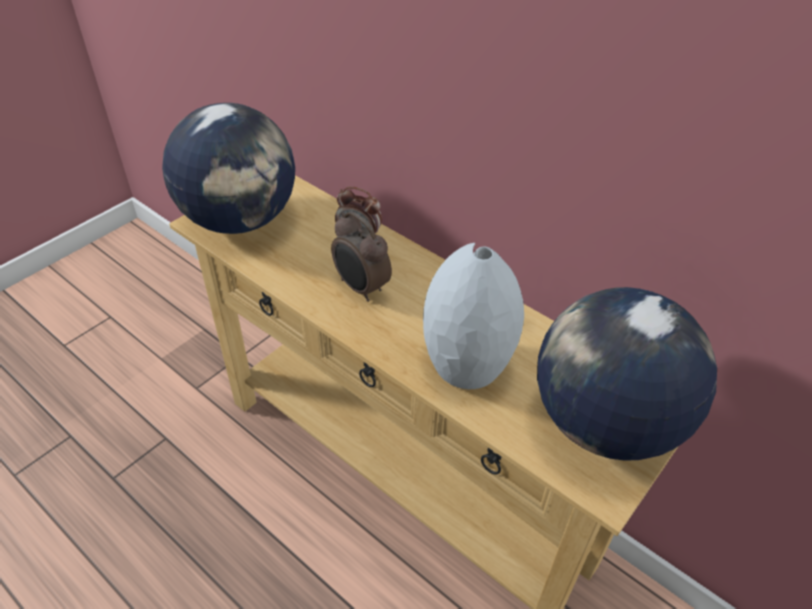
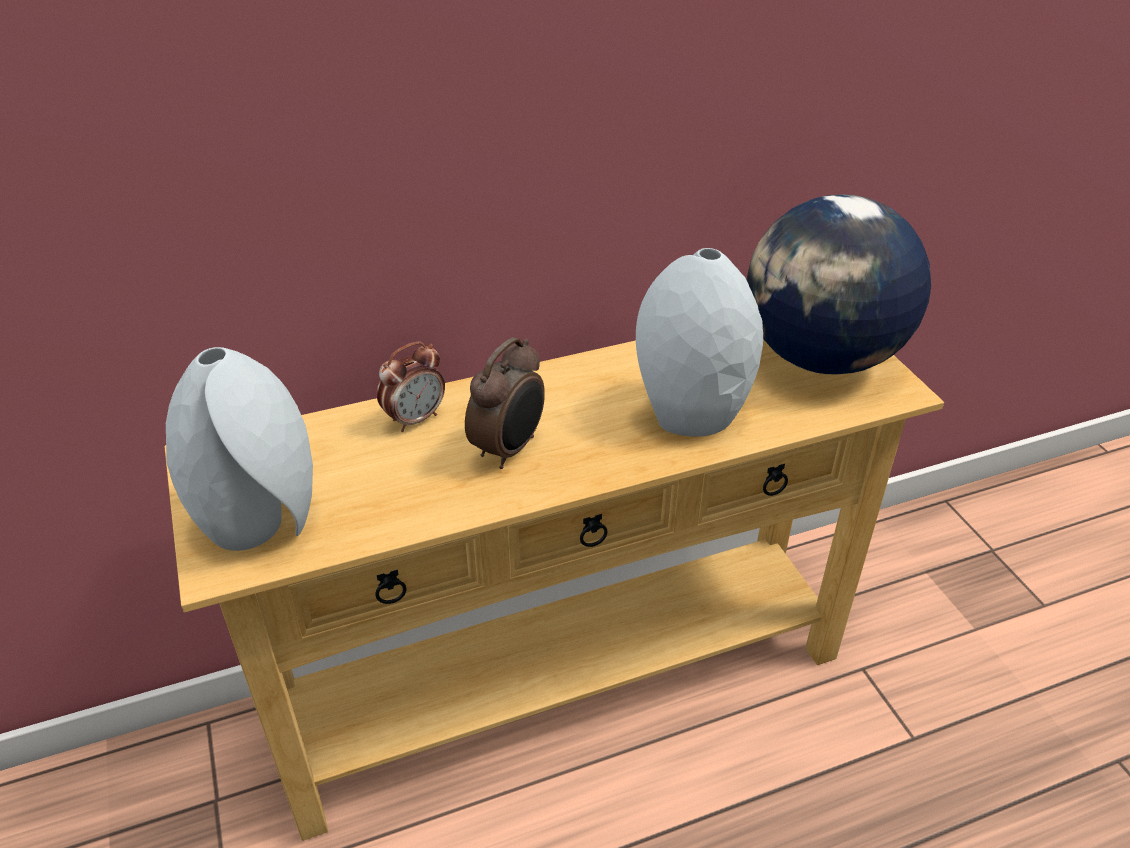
camera: 60 degrees left, 5 degrees down
globe [162,103,295,234] -> grey vase [166,347,313,551]
alarm clock [331,211,392,302] -> alarm clock turned 45 degrees counterclockwise [465,337,545,469]

